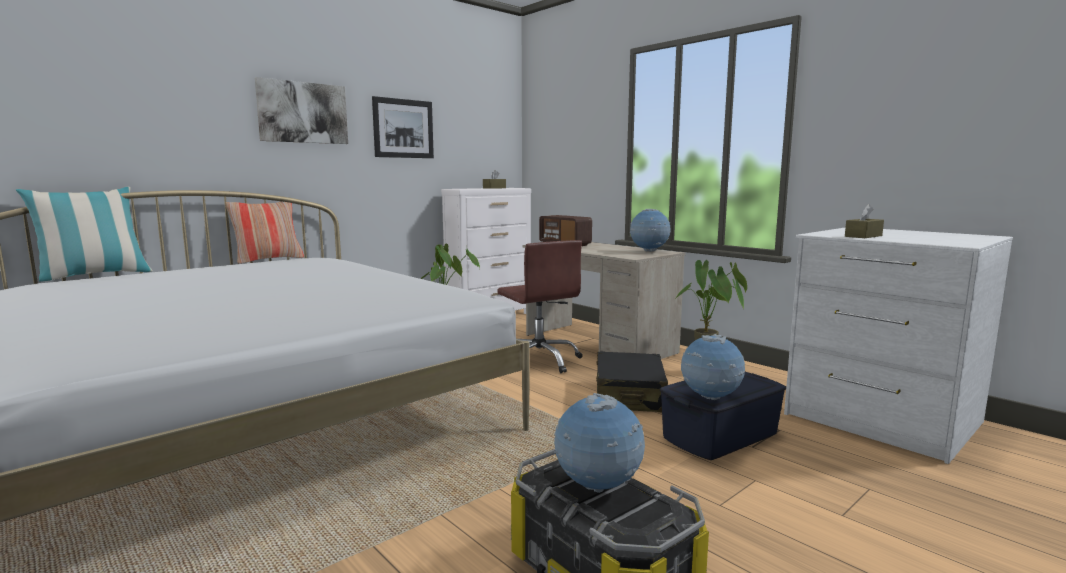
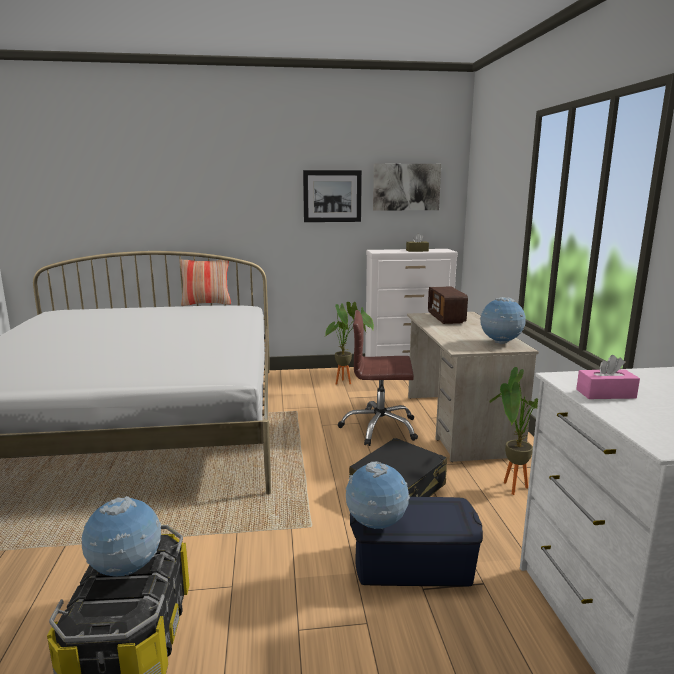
camera: 35 degrees right, 5 degrees up
pillow [16,187,153,282] -> none
picture [255,77,348,144] -> picture moved to [373,163,441,211]
brown office chair [497,240,583,373] -> brown office chair turned 90 degrees clockwise [338,310,418,446]
brown tissue box [845,204,884,238] -> pink tissue box [576,355,640,399]

